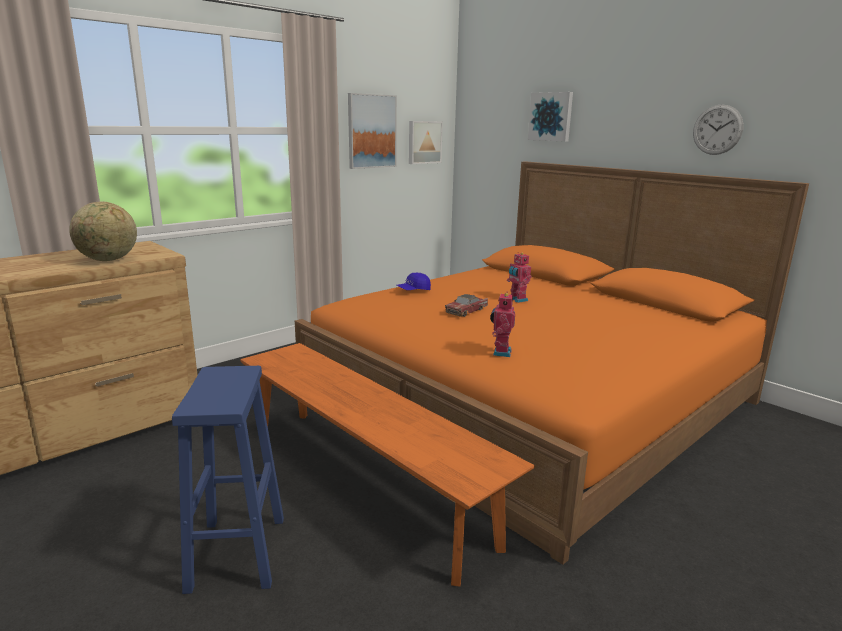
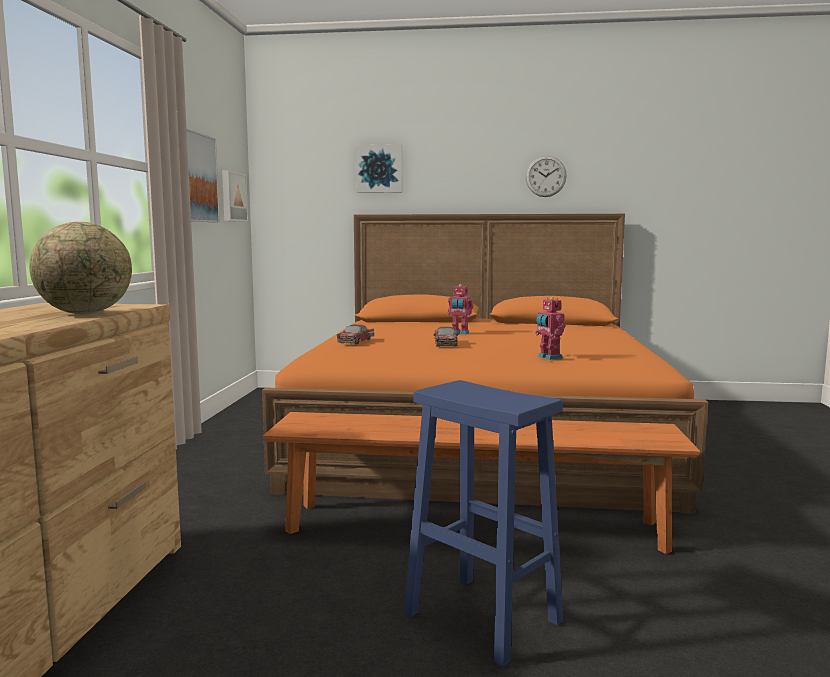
camera: 40 degrees left, 10 degrees down
blue cap [397,273,431,290] -> toy car [337,324,374,344]

